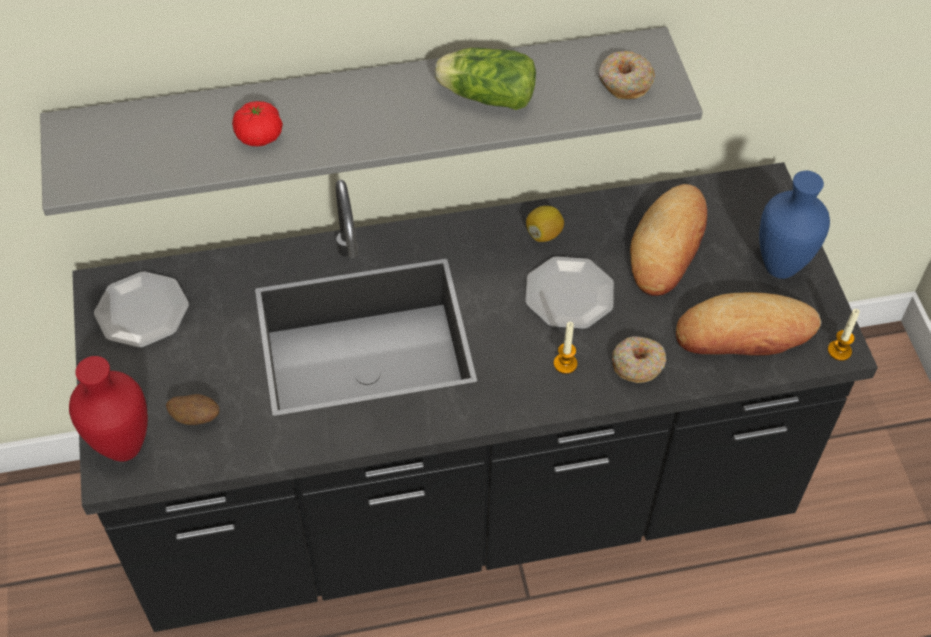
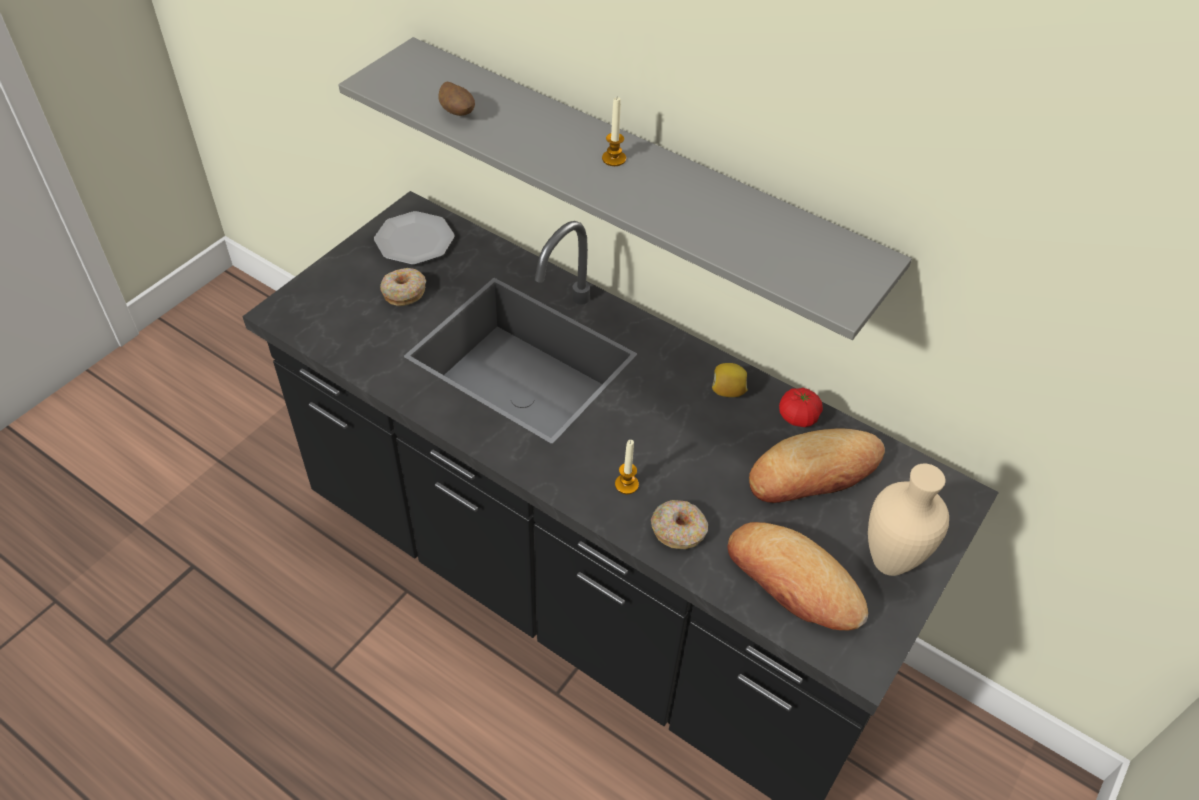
camera: 45 degrees right, 5 degrees down
red vase [69,356,148,462] -> none
potato [166,394,220,425] -> potato moved to [438,82,475,116]
tomato [232,101,283,146] -> tomato moved to [779,388,823,427]
lettuce [435,48,536,110] -> none
plate [525,257,614,329] -> none
donut [599,51,655,99] -> donut moved to [380,268,426,306]
blue vase [759,171,830,279] -> beige vase [868,464,949,576]
candle [828,309,860,361] -> candle moved to [602,97,626,166]

